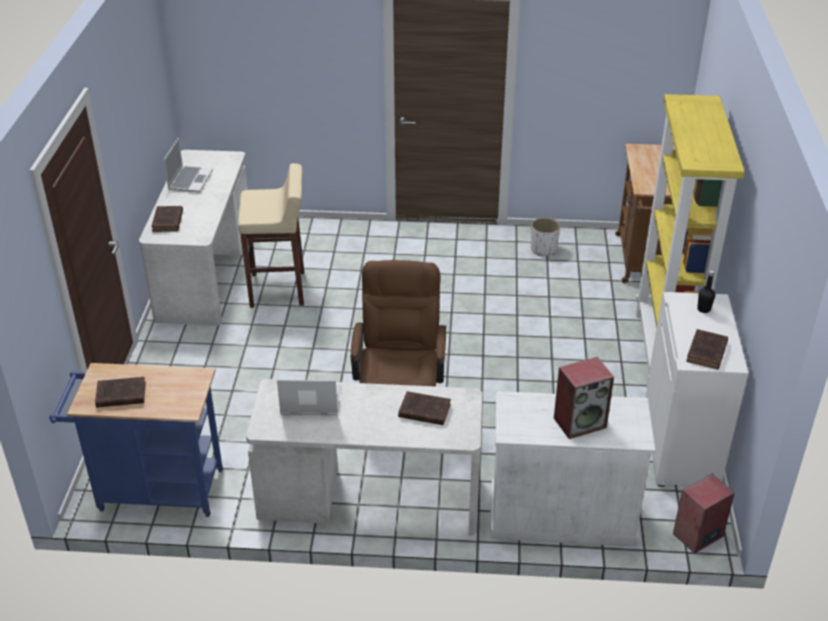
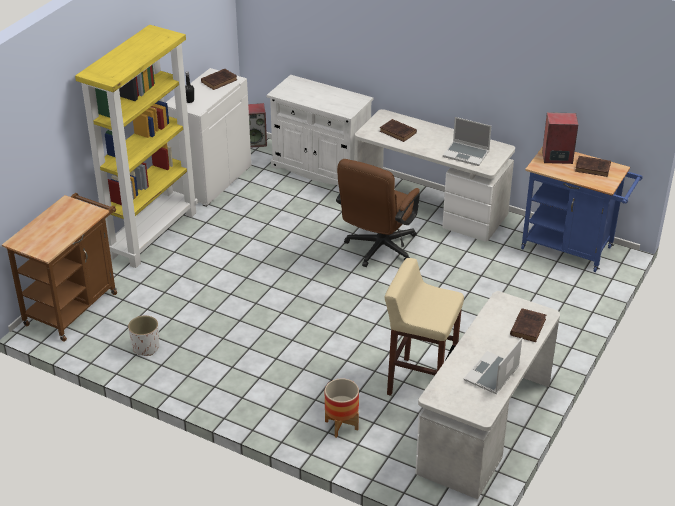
camera: 155 degrees left, 0 degrees up
speaker [554,357,614,439] -> speaker moved to [542,112,578,164]
none -> planter [325,378,359,438]

